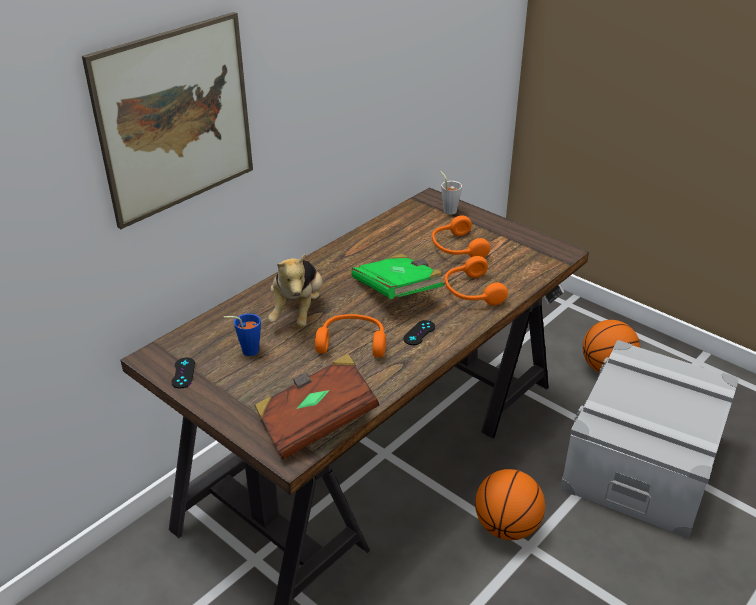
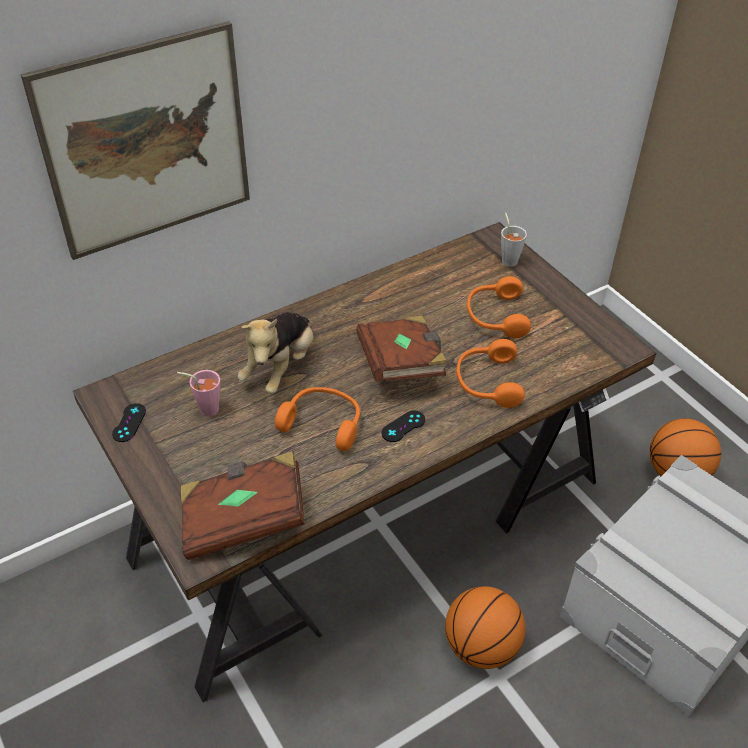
camera: 15 degrees right, 10 degrees up
blue cup [224,313,261,356] -> pink cup [177,370,220,417]
green book [351,254,443,299] -> brown book [356,315,447,382]

